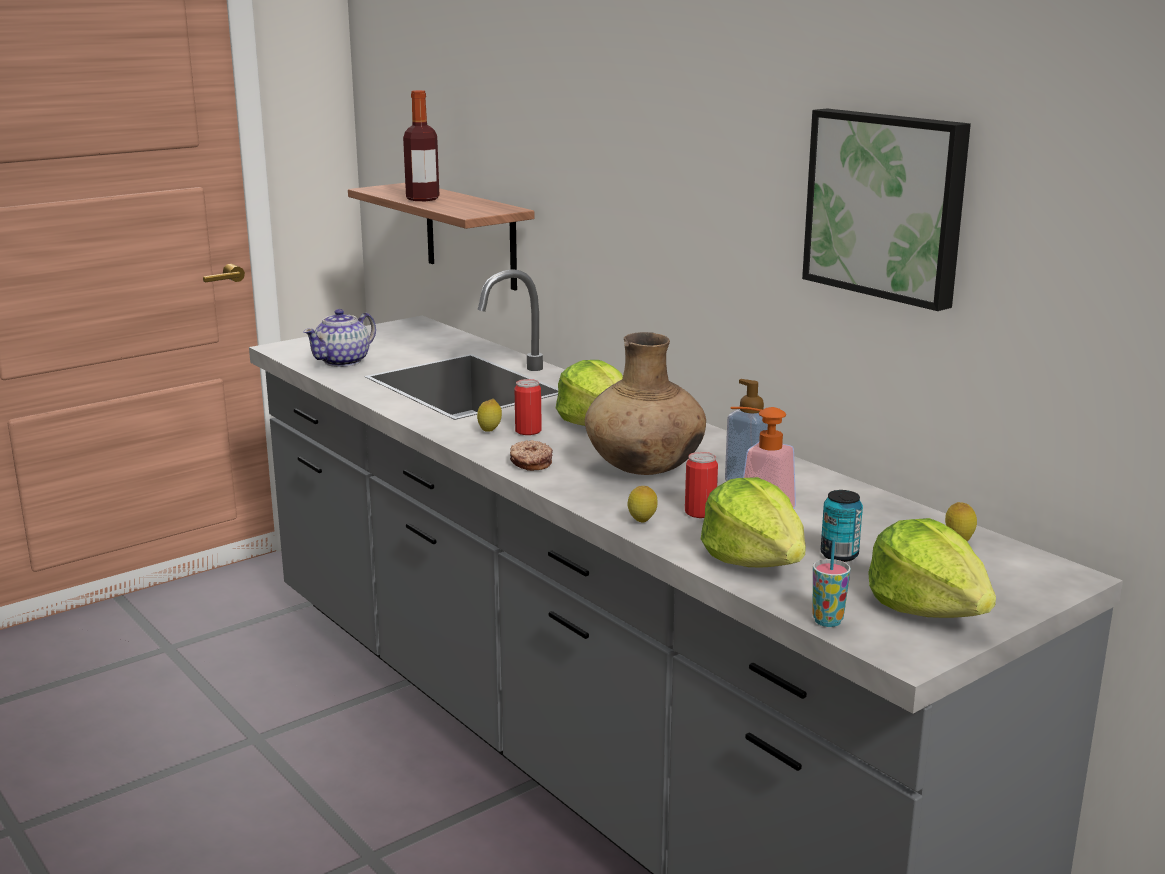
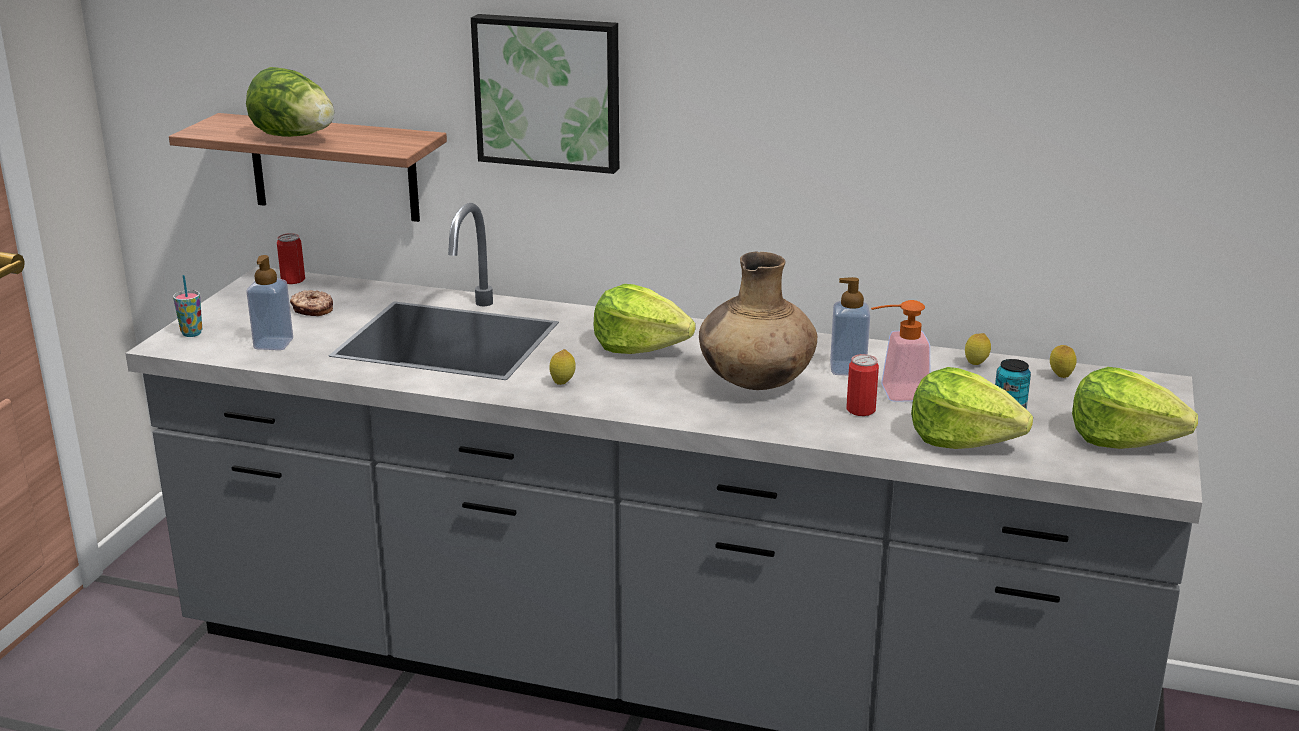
camera: 35 degrees left, 5 degrees up
teapot [303,309,376,367] -> soap dispenser [246,255,293,350]
bottle [403,90,439,201] -> lettuce [246,67,334,137]
donut [510,440,553,471] -> donut moved to [290,290,333,316]
can [514,379,542,435] -> can moved to [277,233,305,284]
lemon [628,486,657,522] -> lemon moved to [965,333,991,365]
picture [802,109,971,311] -> picture moved to [471,14,619,174]
cup [813,539,851,627] -> cup moved to [173,275,202,337]

